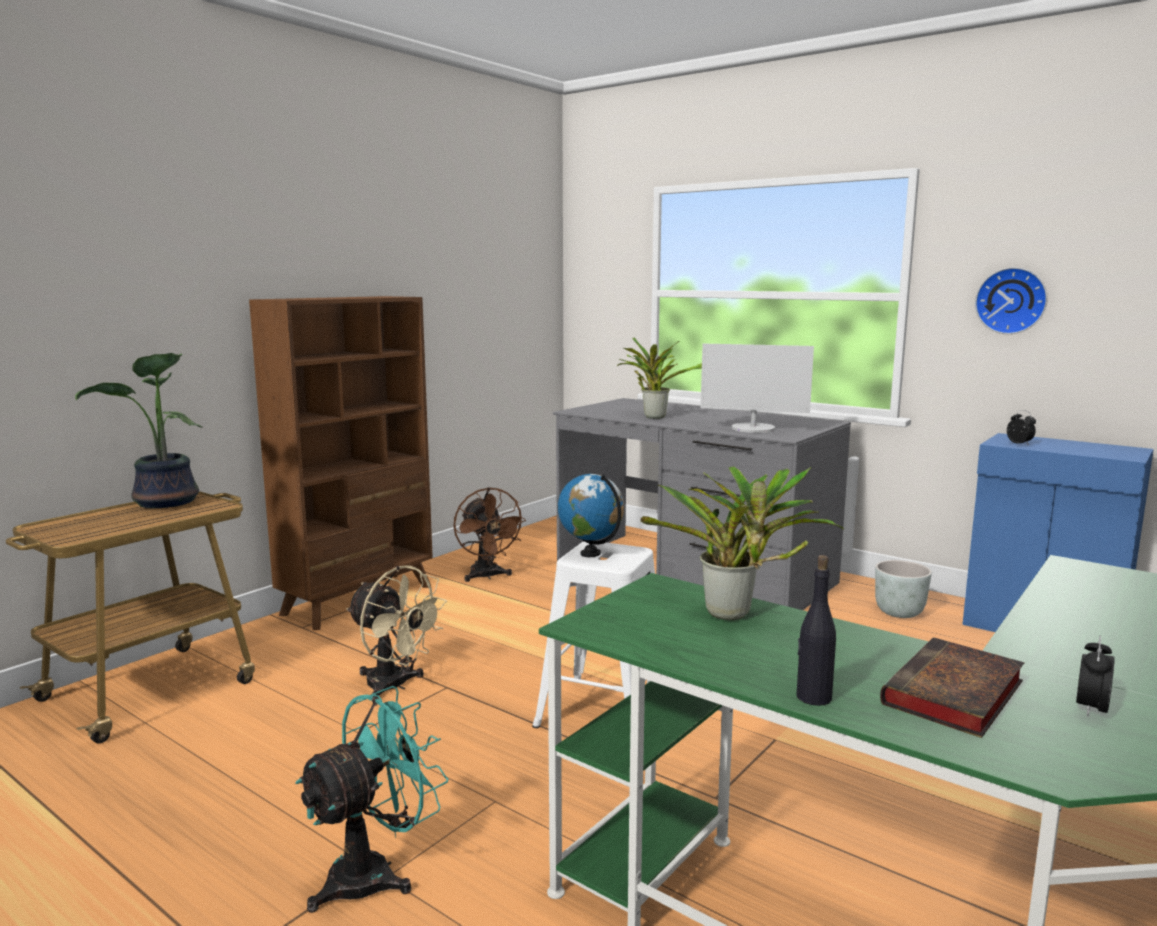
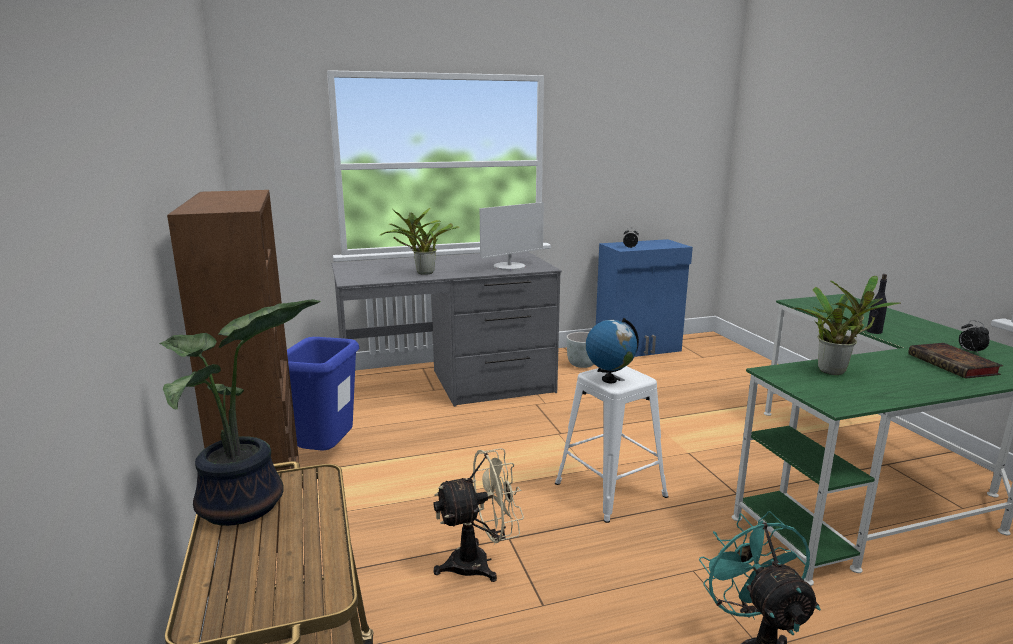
camera: 55 degrees left, 5 degrees up
brown fan [454,487,526,582] -> blue trash can [287,337,359,450]
black bottle [796,555,836,706] -> black bottle moved to [867,274,887,334]
wall clock [975,267,1048,334] -> none

